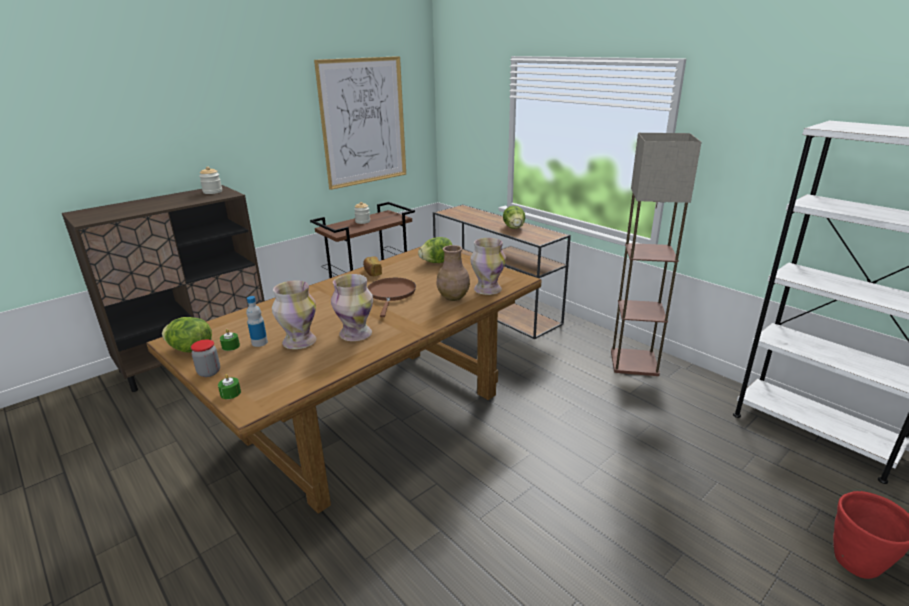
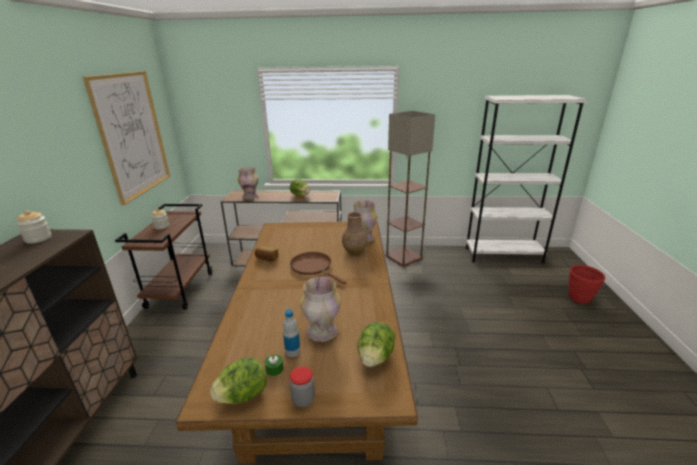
camera: 45 degrees left, 0 degrees up
green candle [218,374,241,399] -> none
vase [331,274,373,341] -> vase moved to [238,167,259,199]
lettuce [418,237,452,263] -> lettuce moved to [357,322,395,367]

